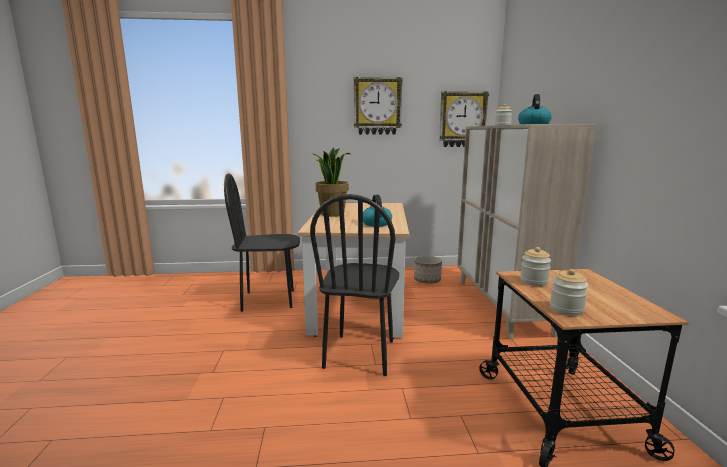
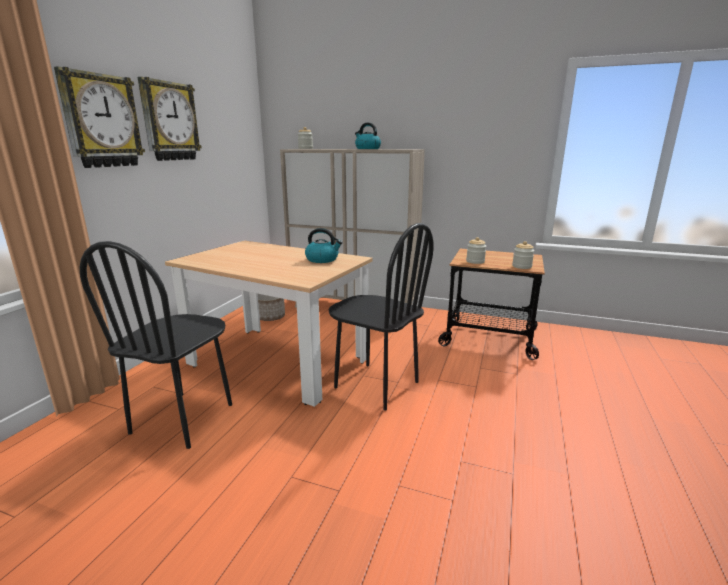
camera: 65 degrees left, 5 degrees up
potted plant [314,148,350,217] -> none
wall clock [439,91,489,147] -> wall clock moved to [54,66,145,168]

